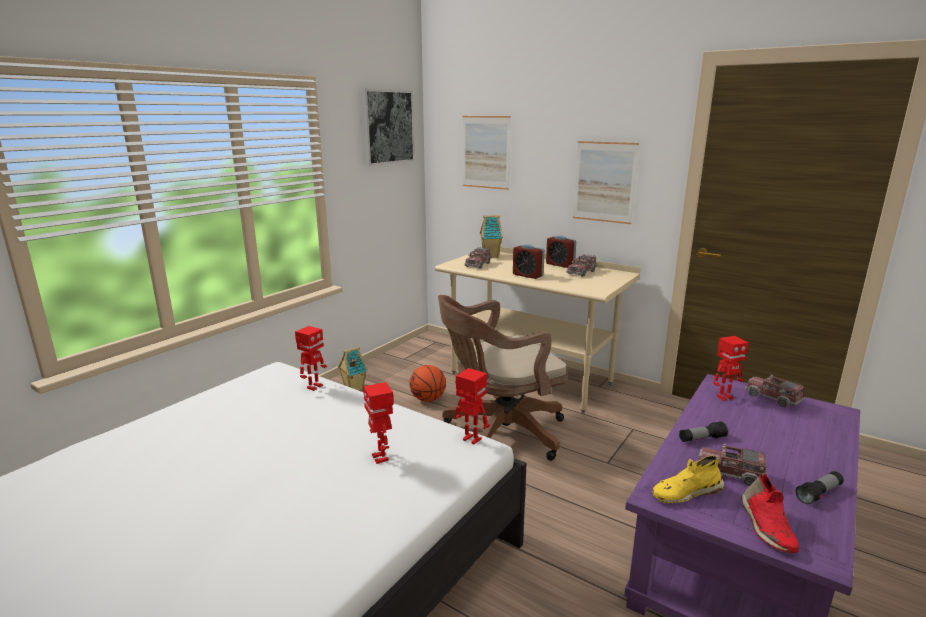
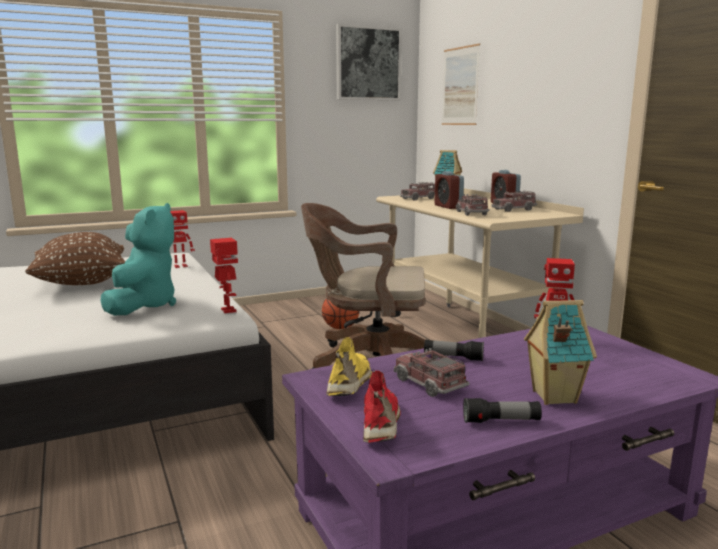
camera: 30 degrees right, 5 degrees down
toy house [338,347,368,391] -> toy house moved to [524,300,597,405]
toy robot [363,382,394,464] -> turquoise plush toy [101,203,176,315]
picture [573,141,639,224] -> none
yellow shoe [652,455,725,503] -> yellow shoe turned 90 degrees clockwise [326,337,372,396]
red shoe [741,473,800,553] -> red shoe turned 150 degrees clockwise [363,371,401,443]
toy truck [745,375,805,407] -> toy truck moved to [456,194,490,216]
none -> brown pillow [25,232,125,285]

